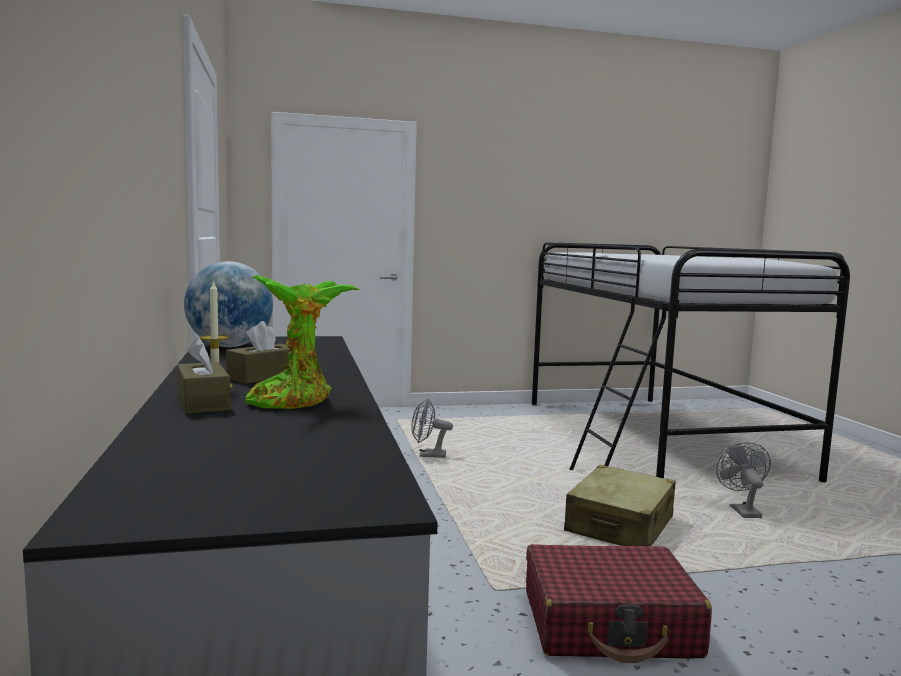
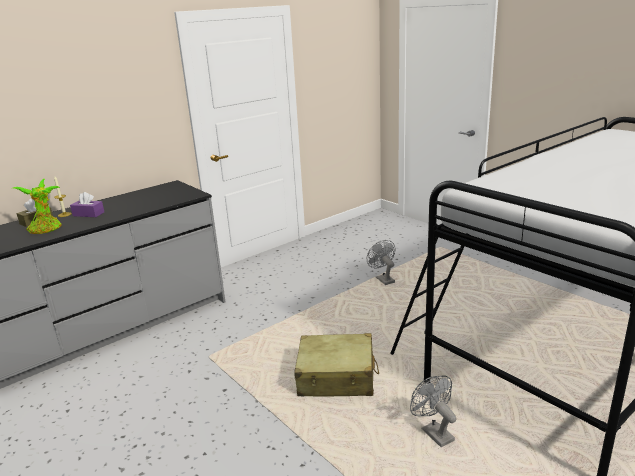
camera: 65 degrees right, 15 degrees up
globe [184,261,273,347] -> none
brown tissue box [226,321,290,384] -> purple tissue box [70,192,104,217]
red suitcase [526,544,712,663] -> none
grey fan [716,442,771,518] -> grey fan turned 90 degrees counterclockwise [410,375,456,447]

